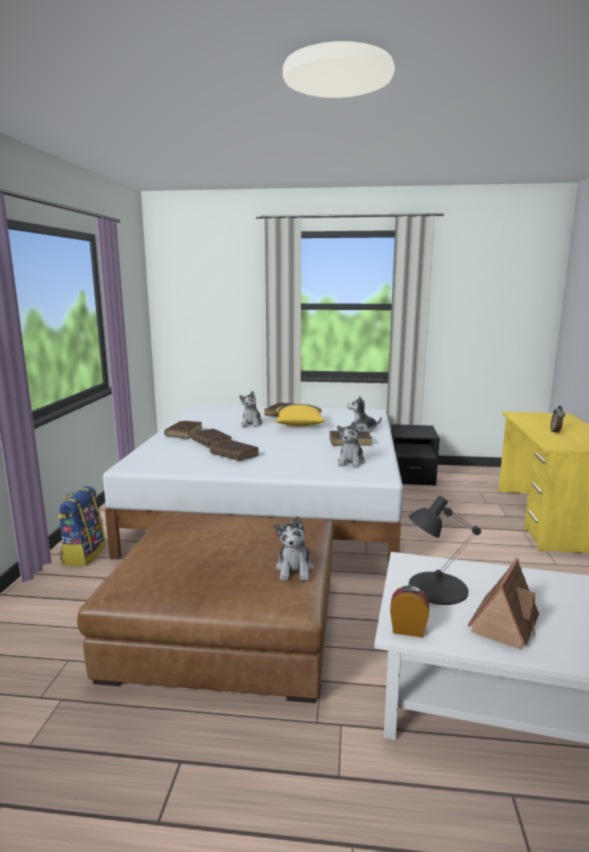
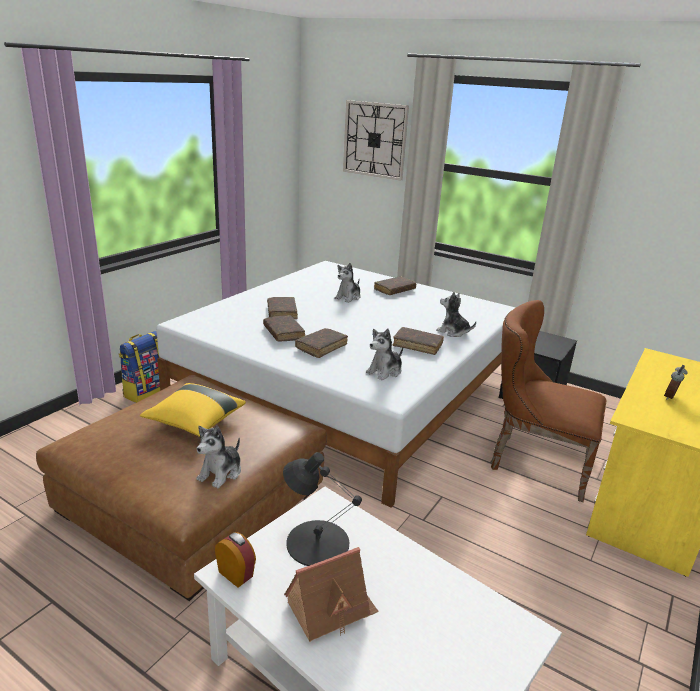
camera: 25 degrees right, 10 degrees up
brown book [164,421,202,439] -> brown book moved to [295,328,348,358]
yellow pillow [275,404,324,426] -> yellow pillow moved to [140,383,246,437]
none -> wall clock [343,100,409,180]
none -> brown chair [491,300,607,502]

